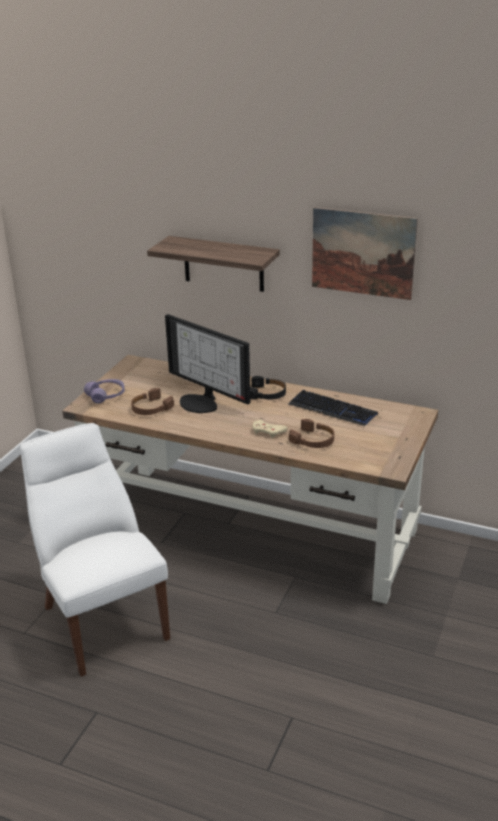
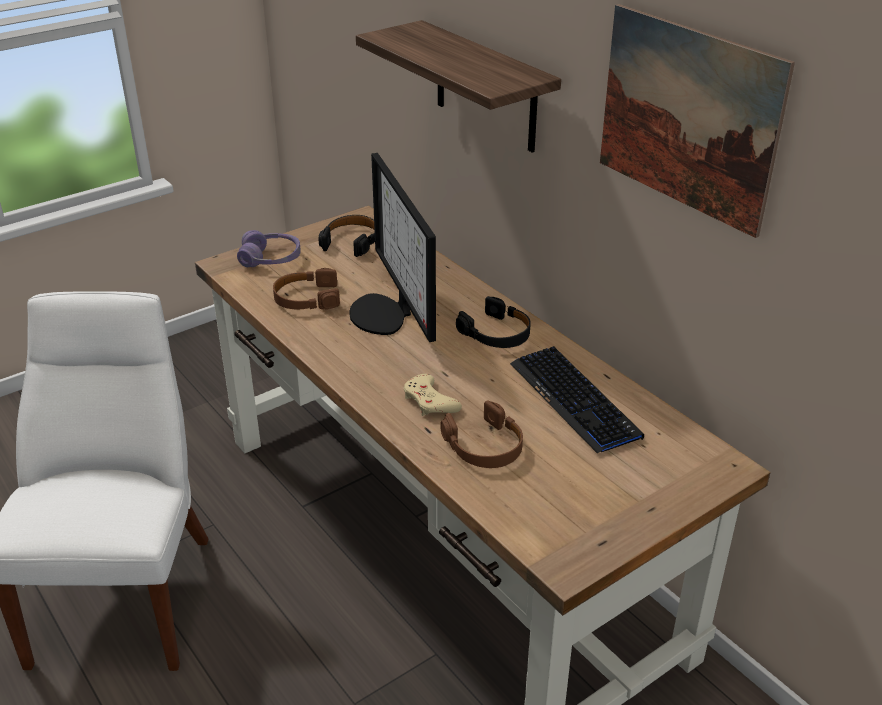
camera: 30 degrees right, 5 degrees up
none -> black headphones [318,215,375,257]

